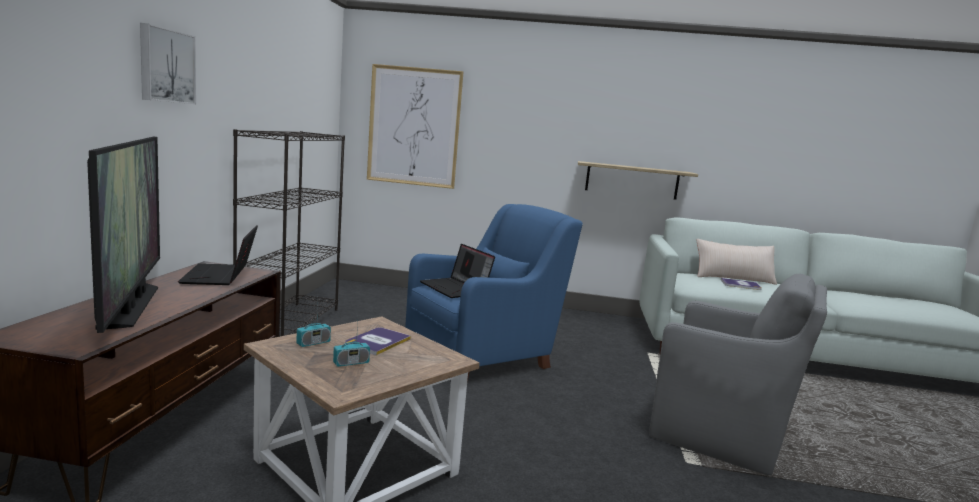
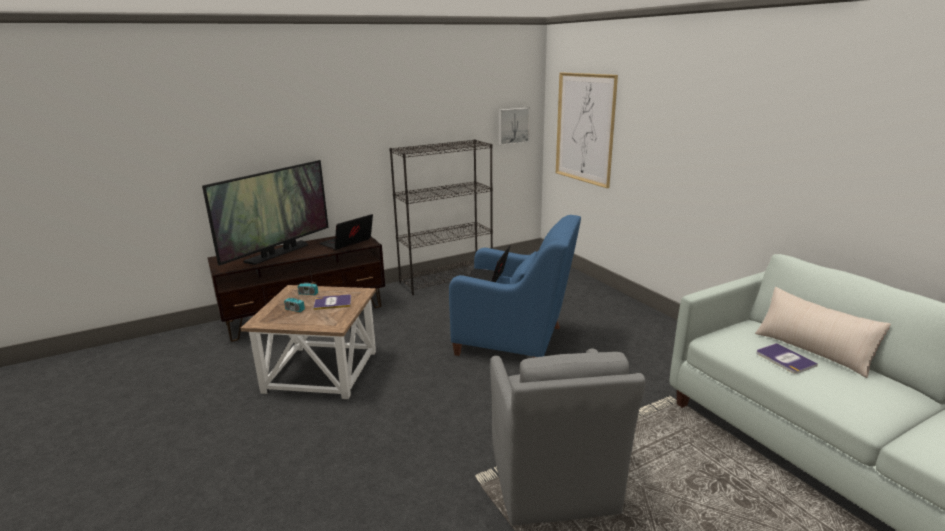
camera: 55 degrees right, 10 degrees up
picture [140,23,196,104] -> picture moved to [499,108,530,145]
shelf [578,161,698,200] -> none

